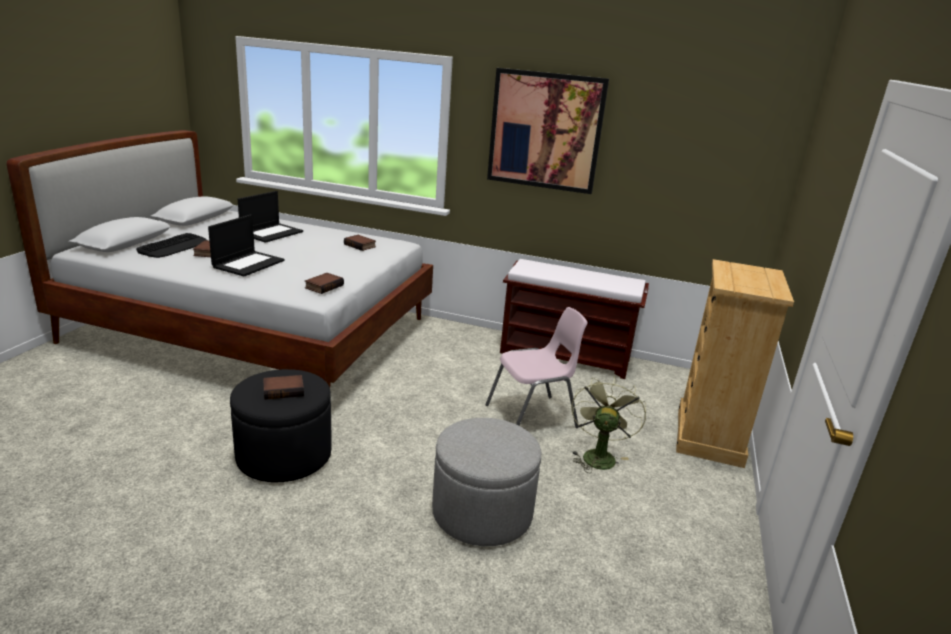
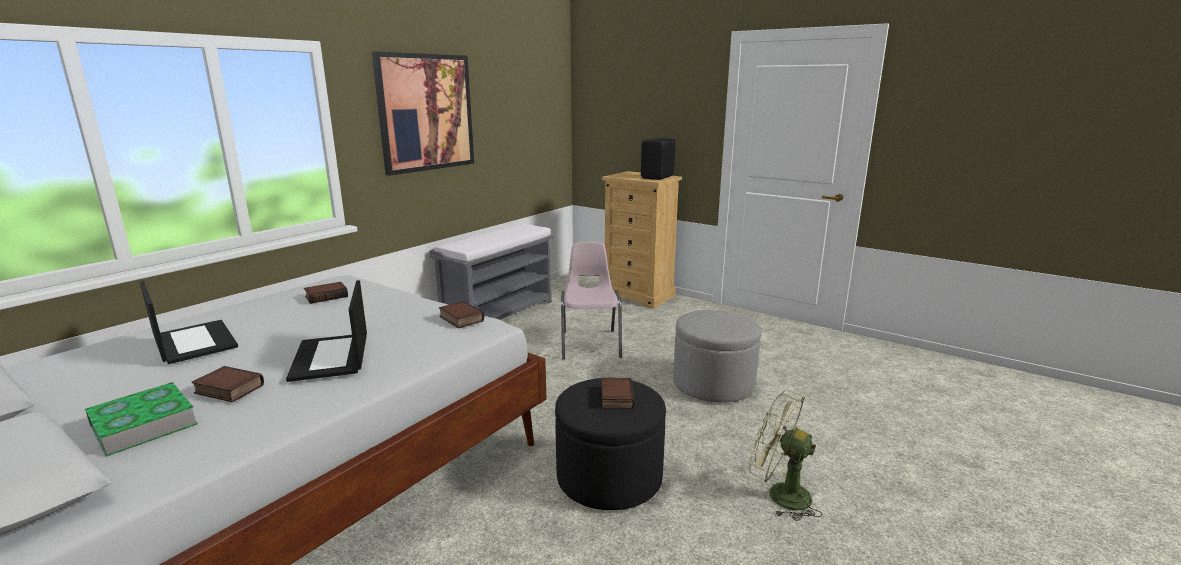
camera: 70 degrees left, 5 degrees down
keyboard [136,233,209,258] -> book [85,382,198,457]
laptop [208,214,285,276] -> laptop turned 150 degrees counterclockwise [286,280,367,382]
brown bench [500,259,649,379] -> grey bench [430,223,555,320]
green fan [571,377,646,473] -> green fan moved to [749,390,822,521]
none -> black speaker [641,138,675,180]

